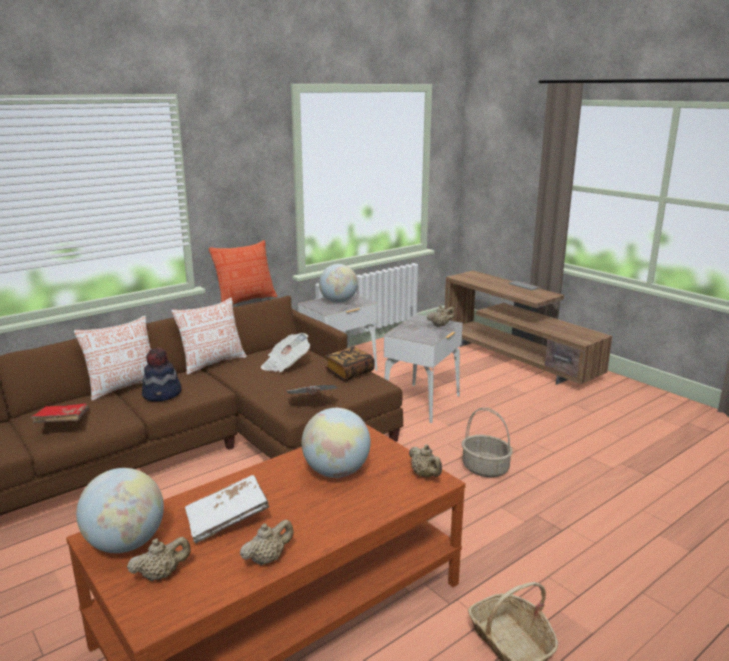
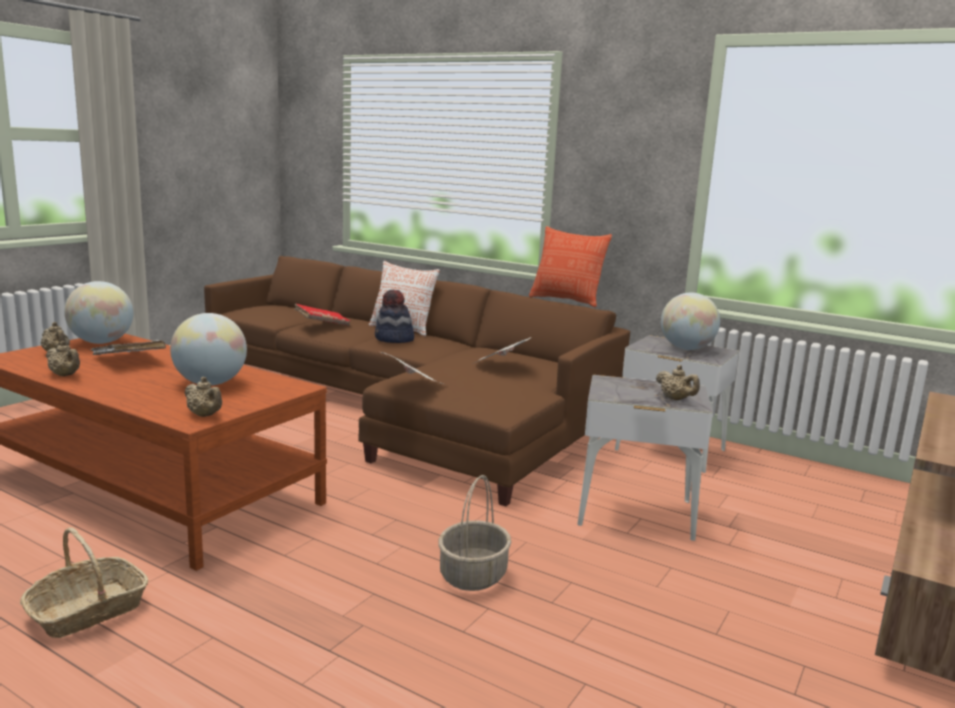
camera: 70 degrees right, 5 degrees down
white pillow [172,298,247,375] -> none
book [325,347,375,381] -> none
beige teapot [409,444,442,477] -> beige teapot turned 90 degrees counterclockwise [184,377,222,417]

